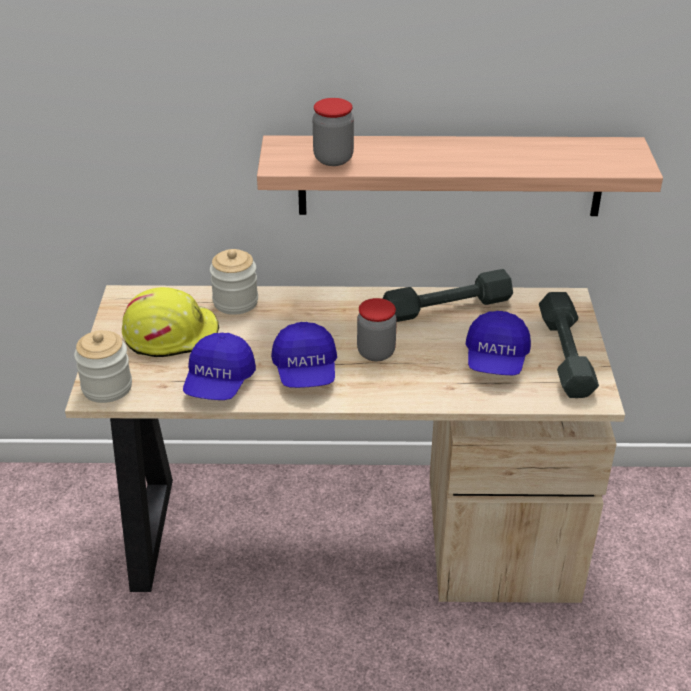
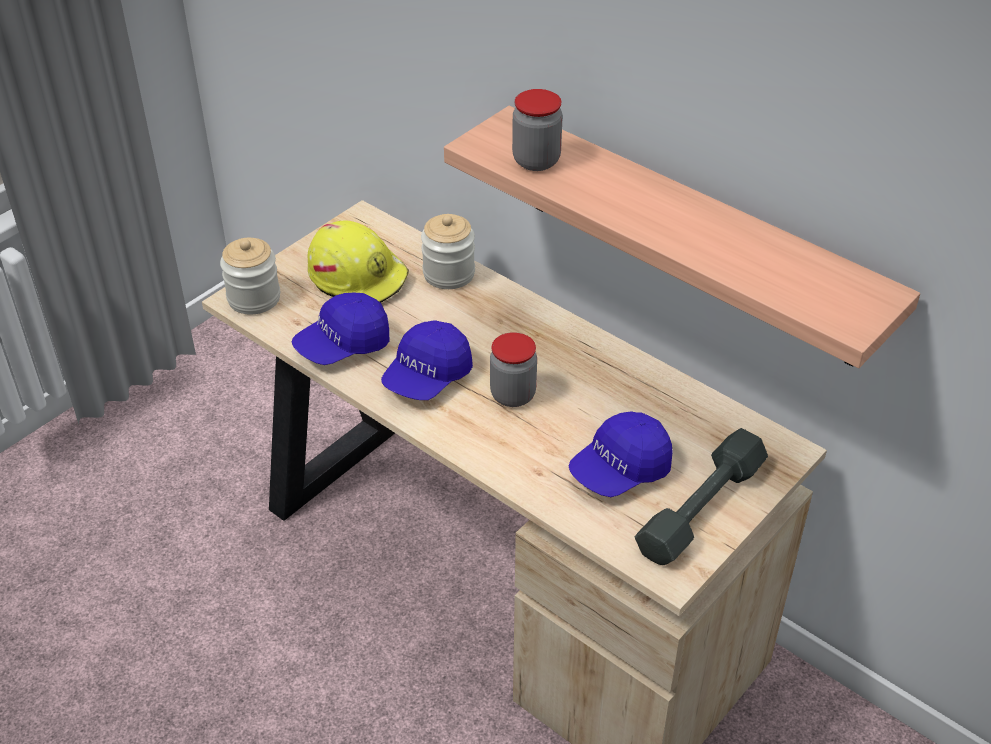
camera: 40 degrees right, 5 degrees up
grey dumbbell [382,269,513,322] -> none

